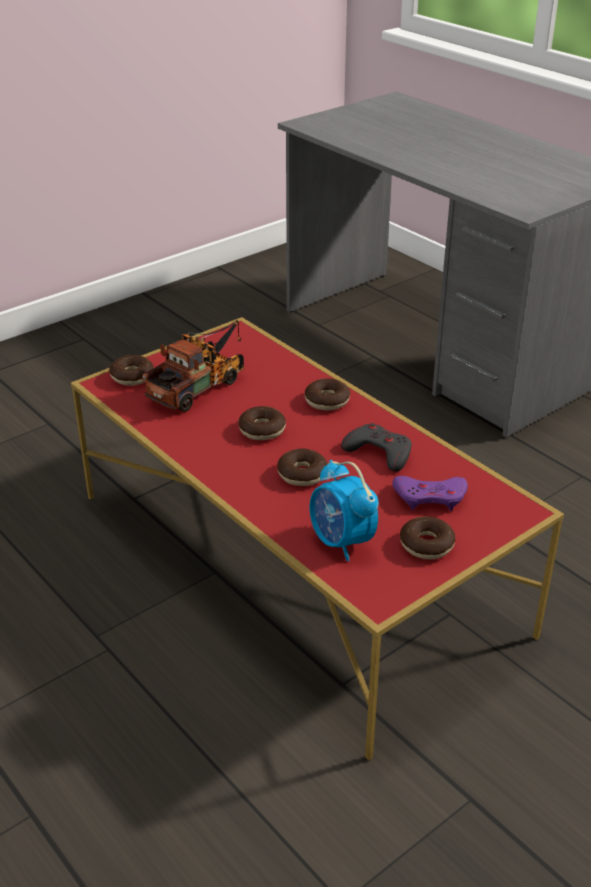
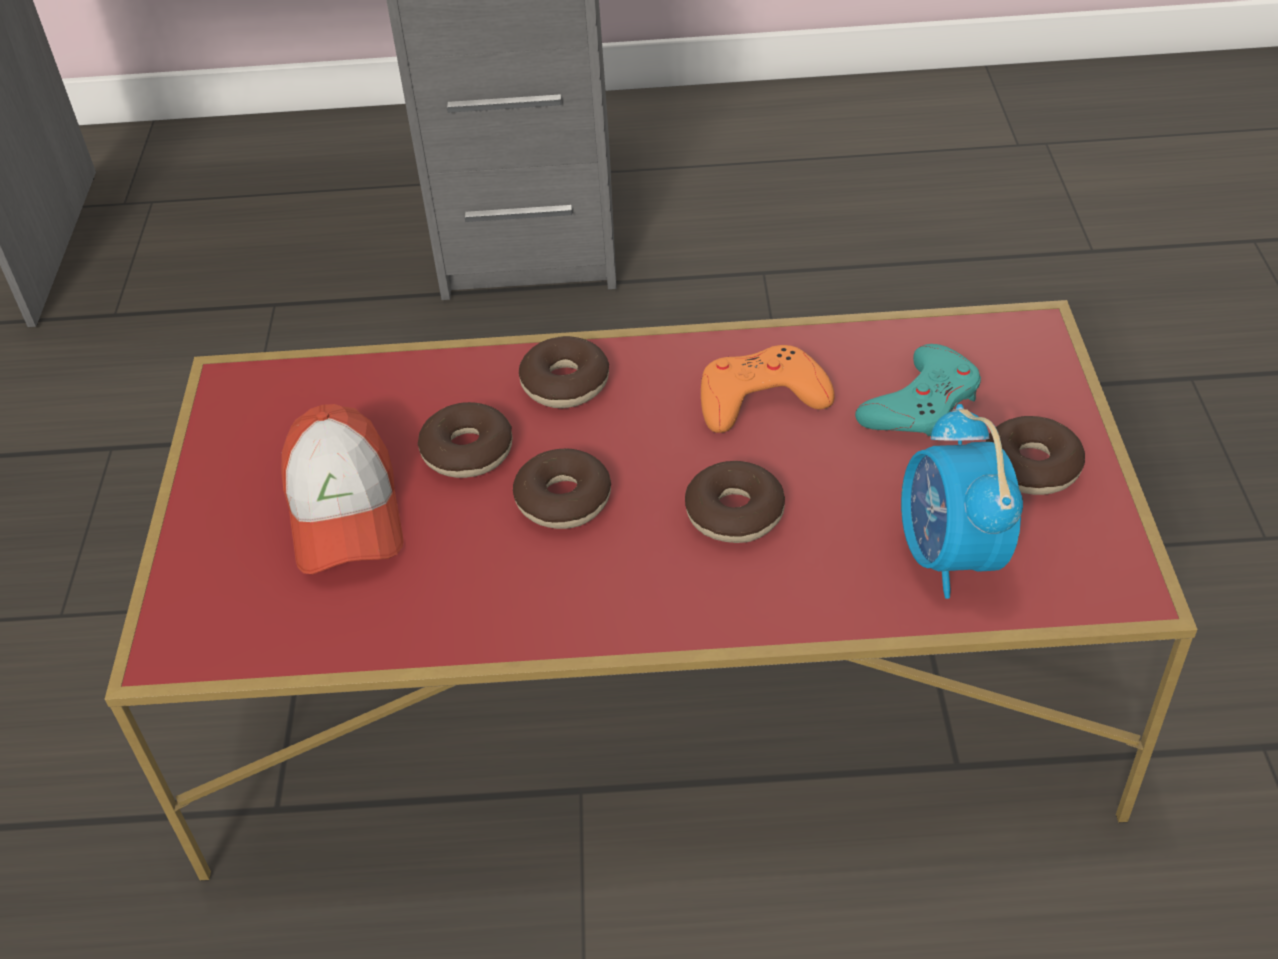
camera: 50 degrees left, 10 degrees up
donut [109,355,154,386] -> donut moved to [418,402,513,478]
toy truck [141,320,244,412] -> cap [281,404,403,574]
alarm clock [310,460,379,561] -> alarm clock turned 75 degrees clockwise [901,404,1023,599]
grey game controller [341,423,412,472] -> orange game controller [701,345,835,433]
purple game controller [392,476,468,511] -> turquoise game controller [855,344,981,436]

